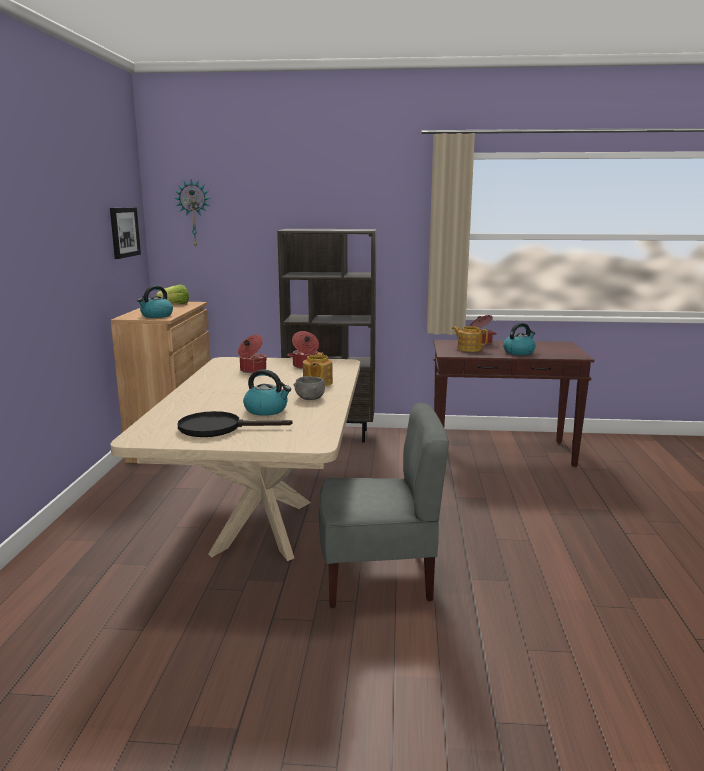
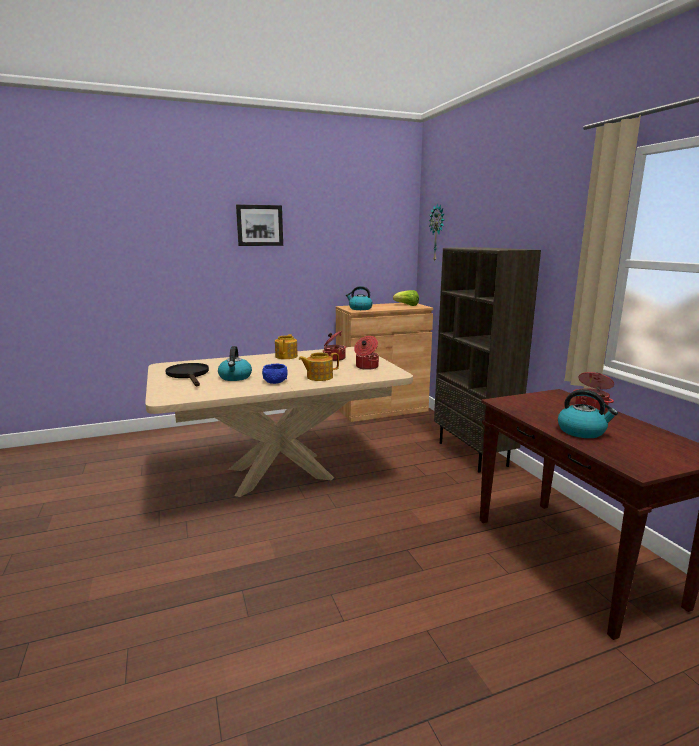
camera: 65 degrees right, 0 degrees up
picture [110,207,141,259] -> picture moved to [236,204,283,246]
grey bowl [294,376,326,400] -> blue bowl [262,364,288,384]
grey chair [319,403,449,608] -> none
teapot [452,326,488,352] -> teapot moved to [275,334,298,359]

